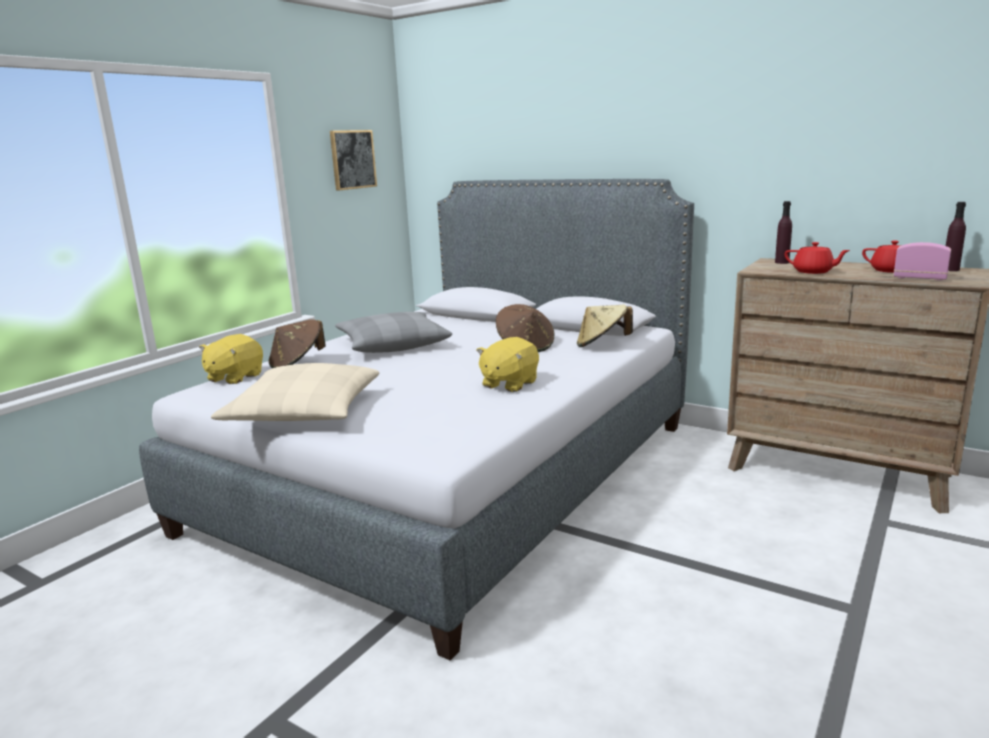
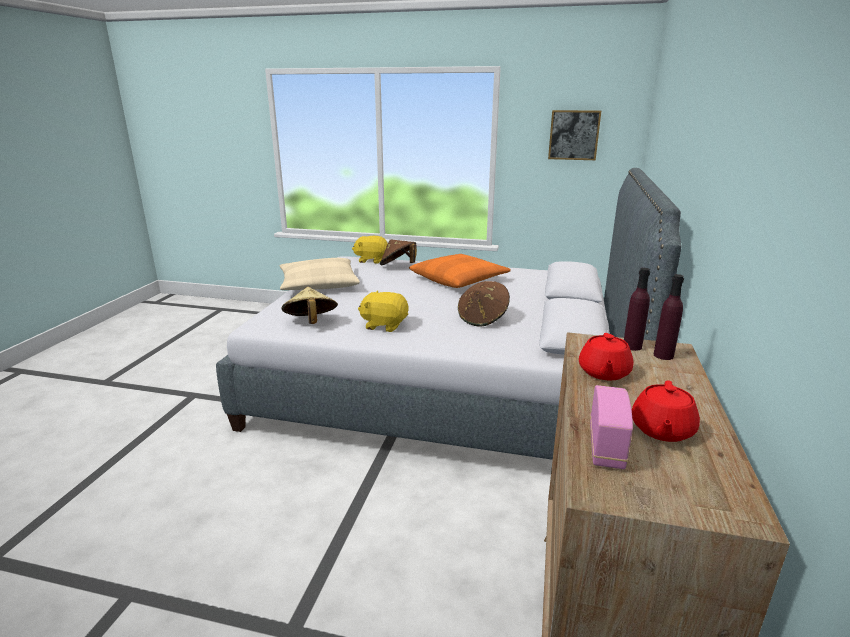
camera: 70 degrees right, 5 degrees up
grey pillow [335,312,452,353] -> orange pillow [409,254,511,288]
beige hat [577,304,633,347] -> beige hat moved to [281,287,338,324]
purple bottle [946,202,966,271] -> purple bottle moved to [624,268,650,351]

